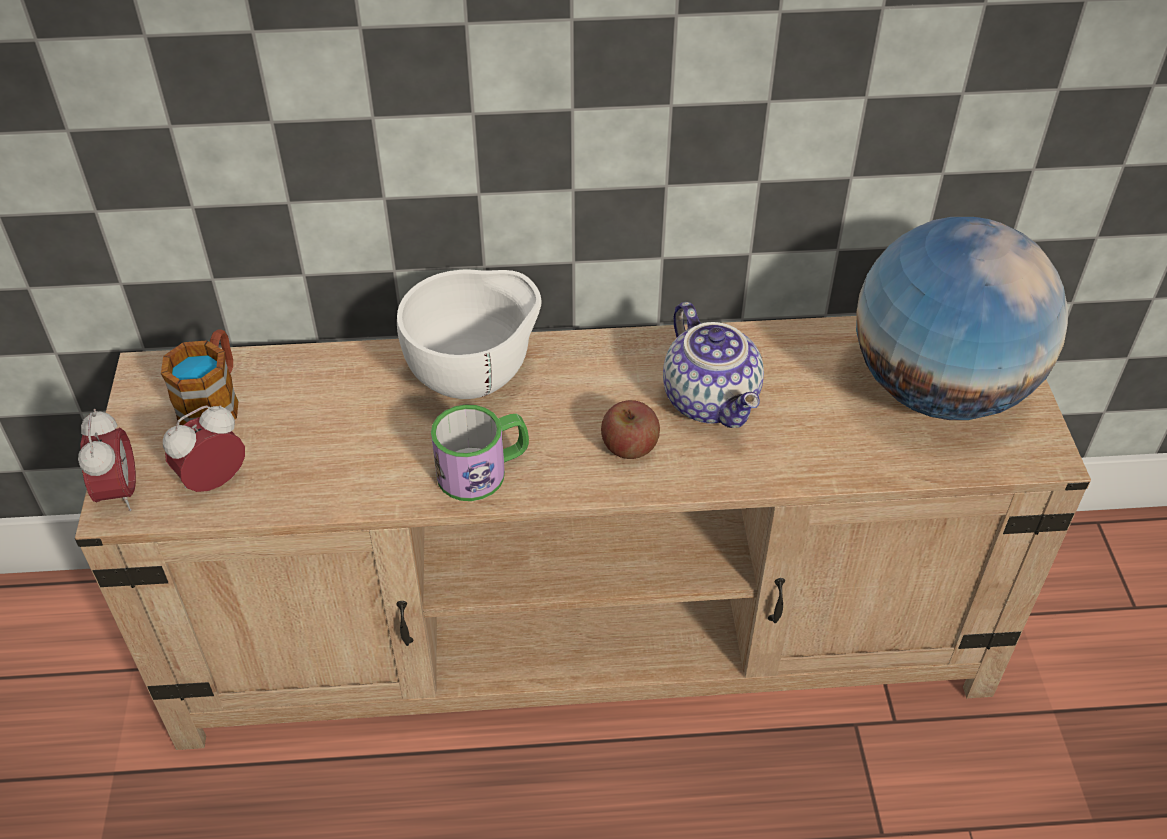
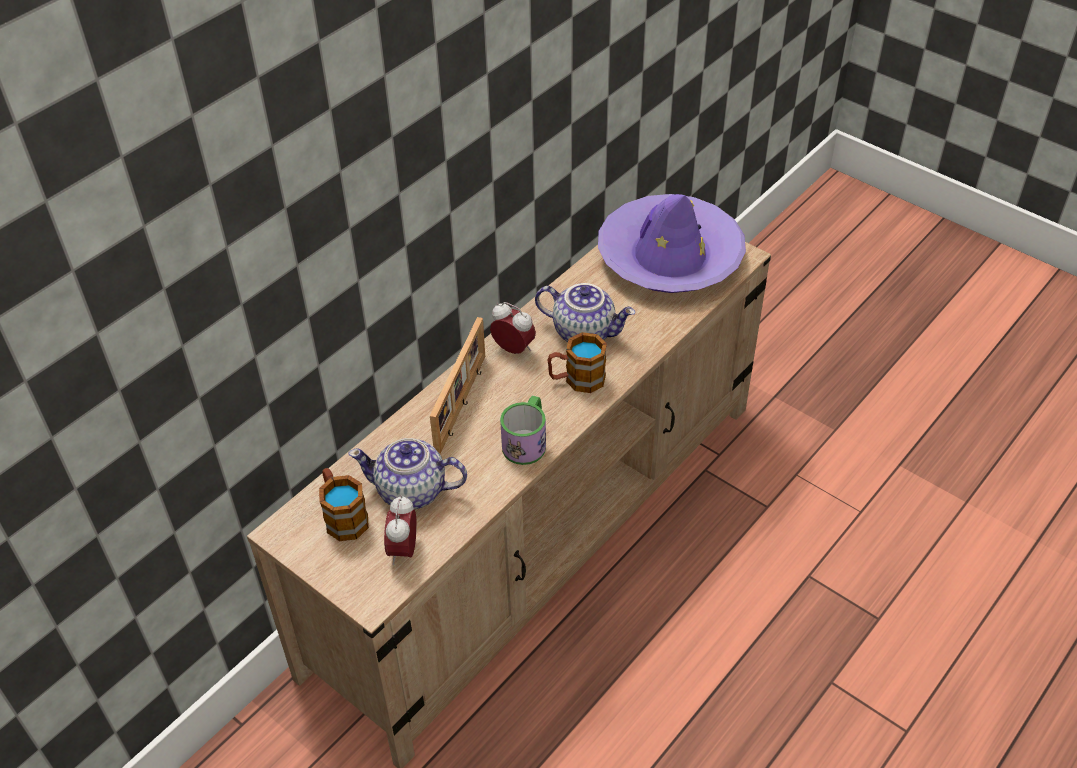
camera: 45 degrees left, 0 degrees up
alarm clock [78,409,136,511] -> alarm clock moved to [490,302,536,354]
white bowl [397,270,542,399] -> picture frame [430,317,485,454]
apple [601,400,660,459] -> mug [548,332,607,393]
globe [856,217,1068,420] -> purple hat [598,194,746,293]
none -> teapot [348,438,467,509]

